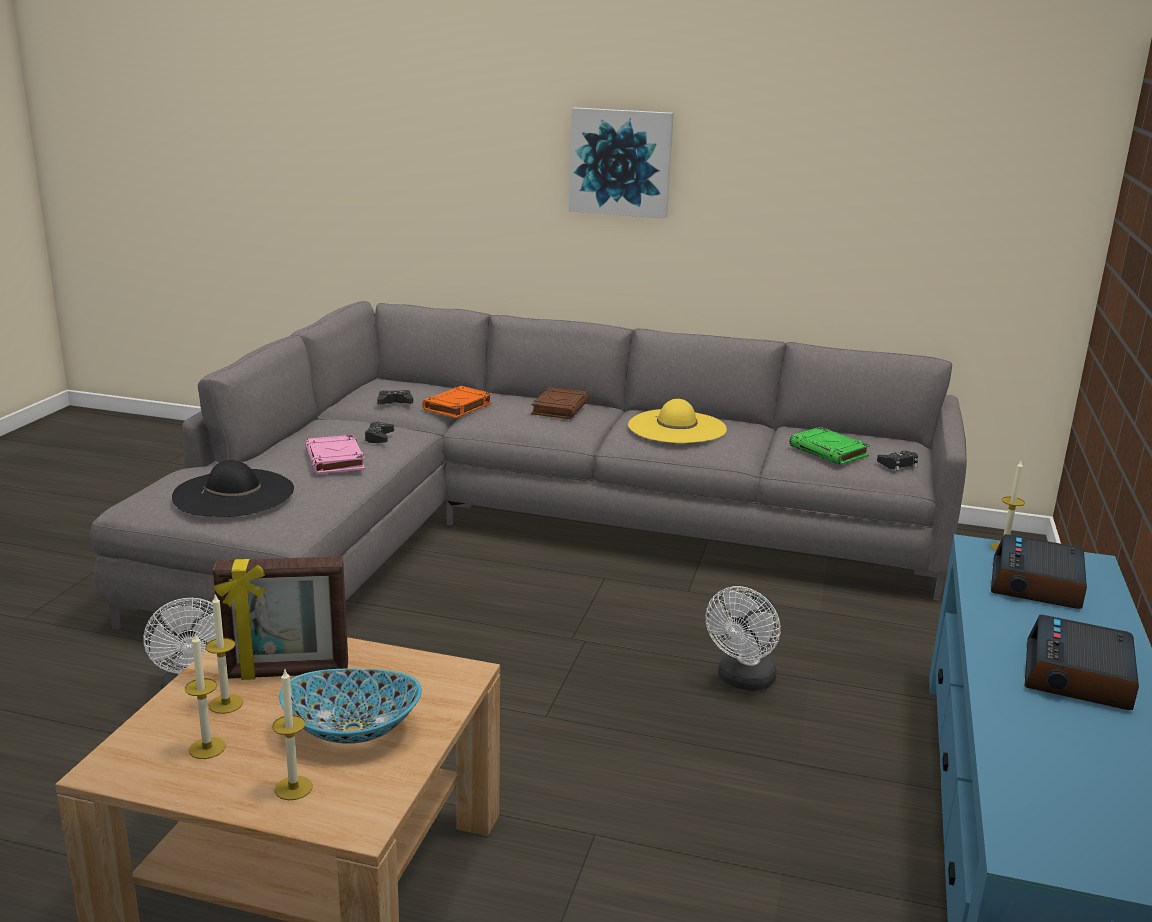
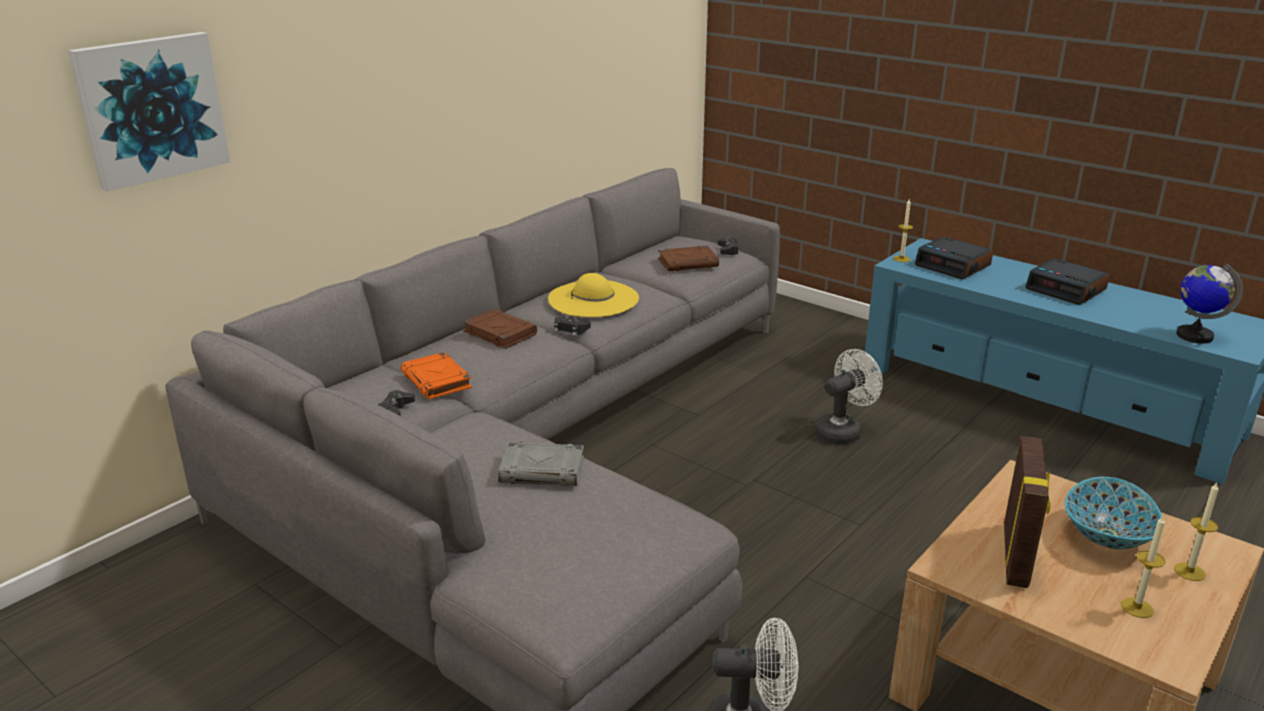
camera: 65 degrees left, 5 degrees up
black hat [172,460,294,517] -> none
candle [205,593,243,714] -> none
pink book [305,435,365,474] -> grey book [498,442,584,486]
black game controller [364,421,394,443] -> black game controller moved to [554,315,591,336]
picture [569,107,674,219] -> picture moved to [68,32,230,191]
white fan [705,586,781,691] -> white fan turned 90 degrees counterclockwise [815,349,883,444]
green book [790,427,870,465] -> brown book [658,246,719,271]
none -> globe [1176,264,1243,344]

